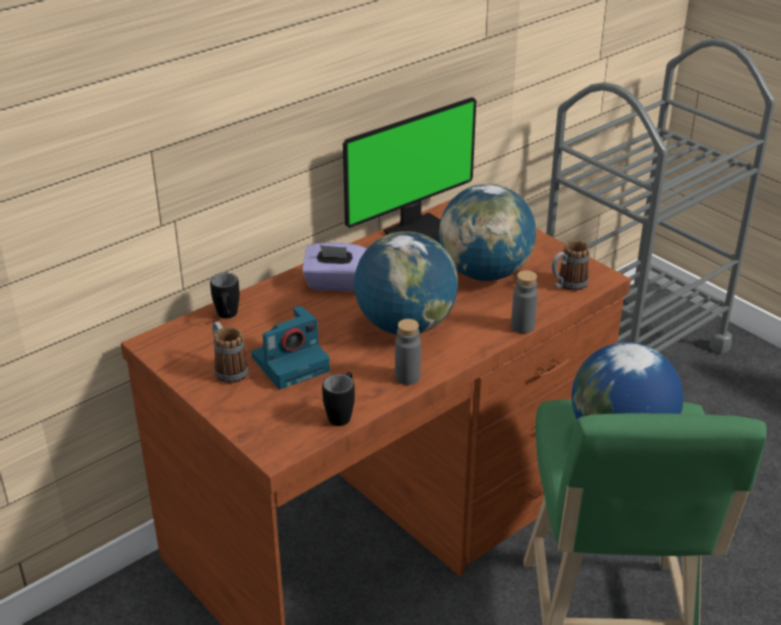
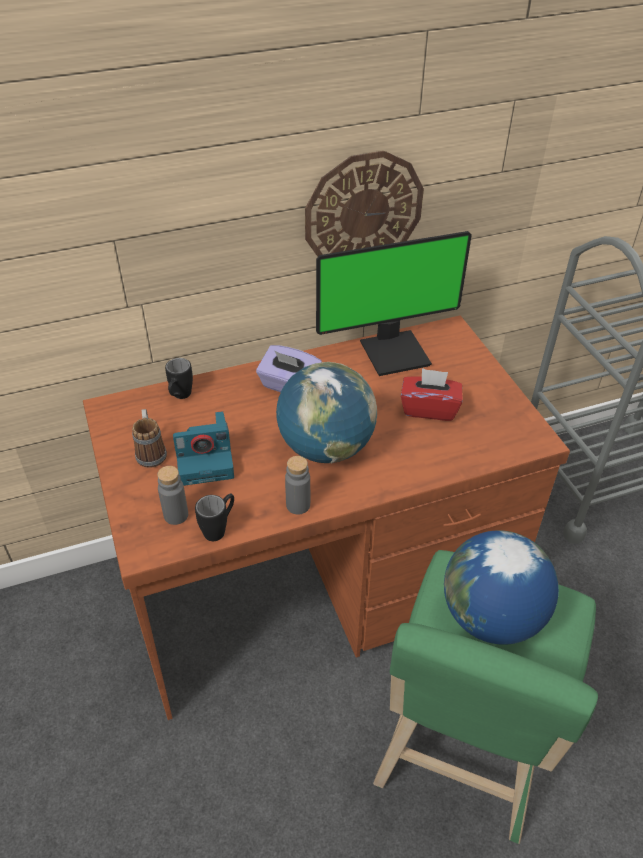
camera: 20 degrees right, 10 degrees up
globe [439,184,536,281] -> red tissue box [401,368,463,421]
grey bottle [511,270,538,333] -> grey bottle moved to [157,466,188,525]
mug [552,240,590,291] -> none
none -> wall clock [305,151,424,257]

